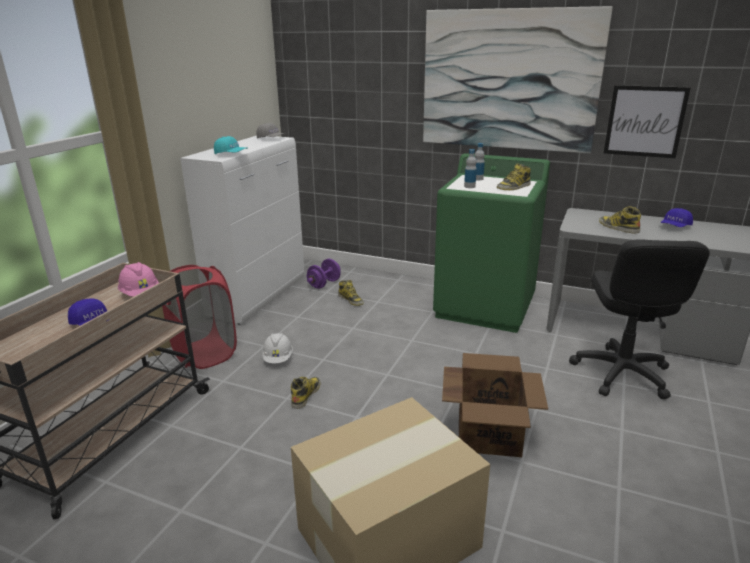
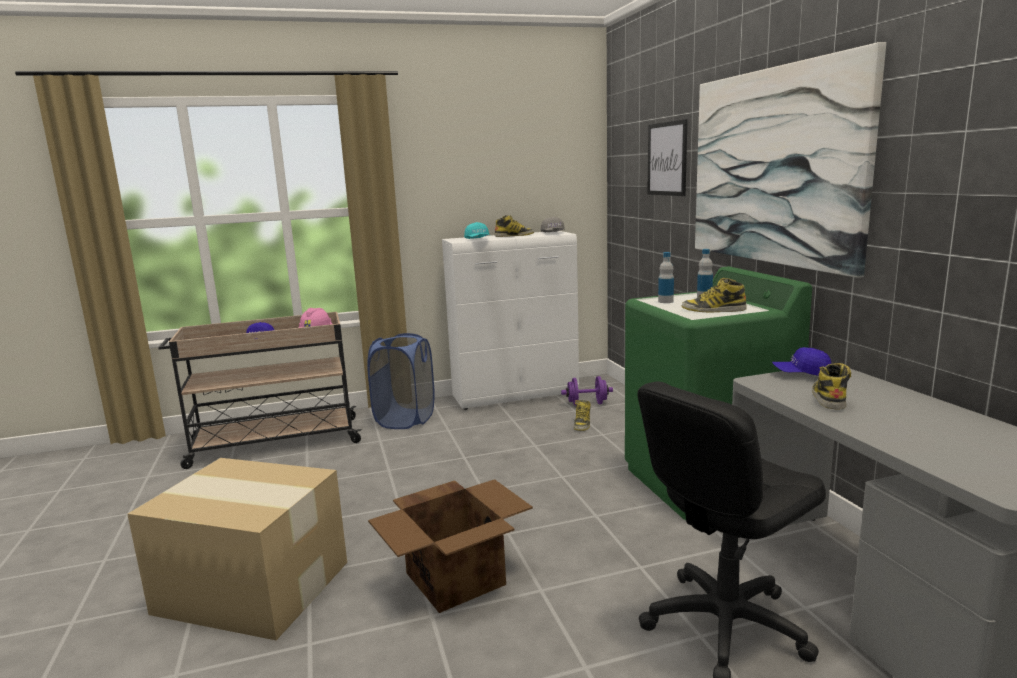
camera: 50 degrees right, 10 degrees down
red laundry basket [162,265,237,369] -> blue laundry basket [367,333,435,429]
white hard hat [262,333,293,363] -> none
boot [291,377,321,409] -> boot moved to [495,215,534,237]
picture [604,85,691,158] -> picture moved to [647,119,688,196]
blue cap [660,208,693,227] -> blue cap moved to [772,347,831,376]

